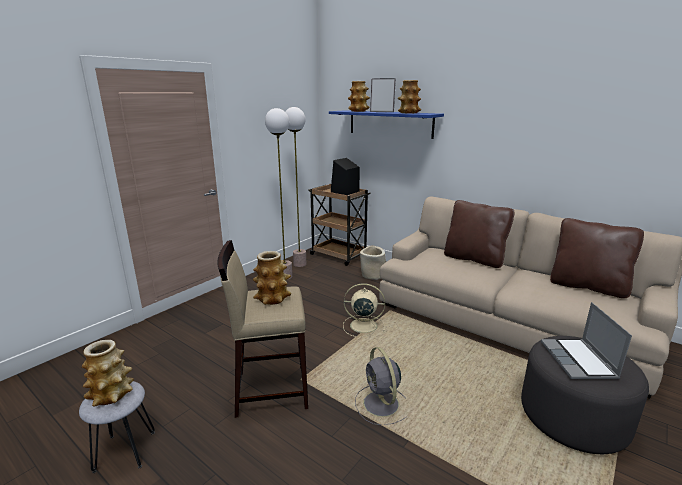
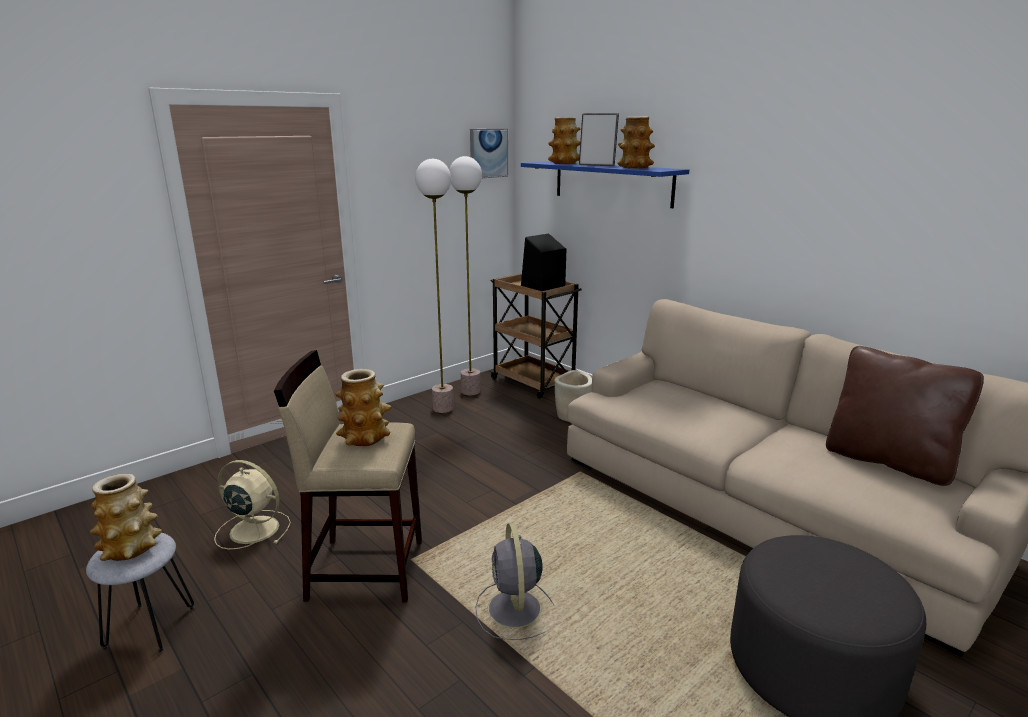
camera: 10 degrees right, 0 degrees up
beige fan [343,283,385,337] -> beige fan moved to [214,460,291,550]
brown pillow [444,200,514,268] -> none
laptop [541,302,632,379] -> none
none -> picture [470,129,508,178]

